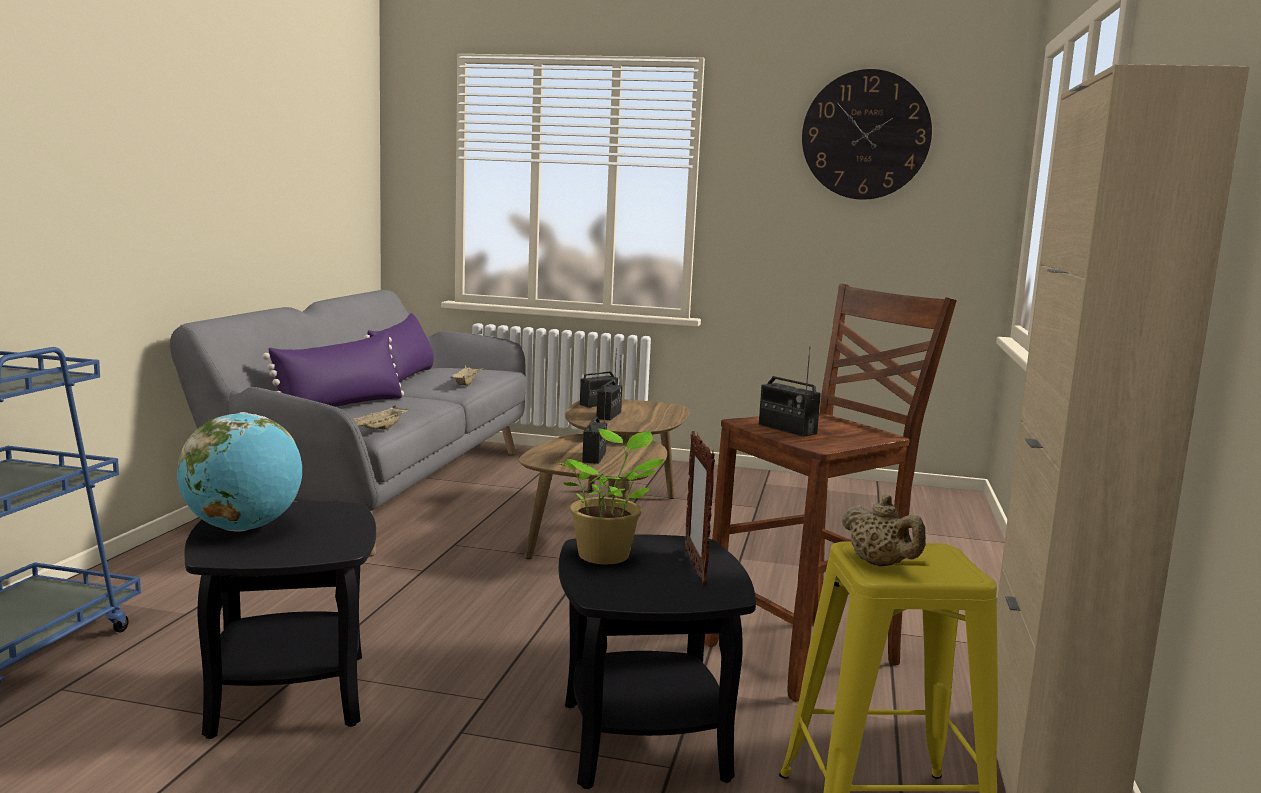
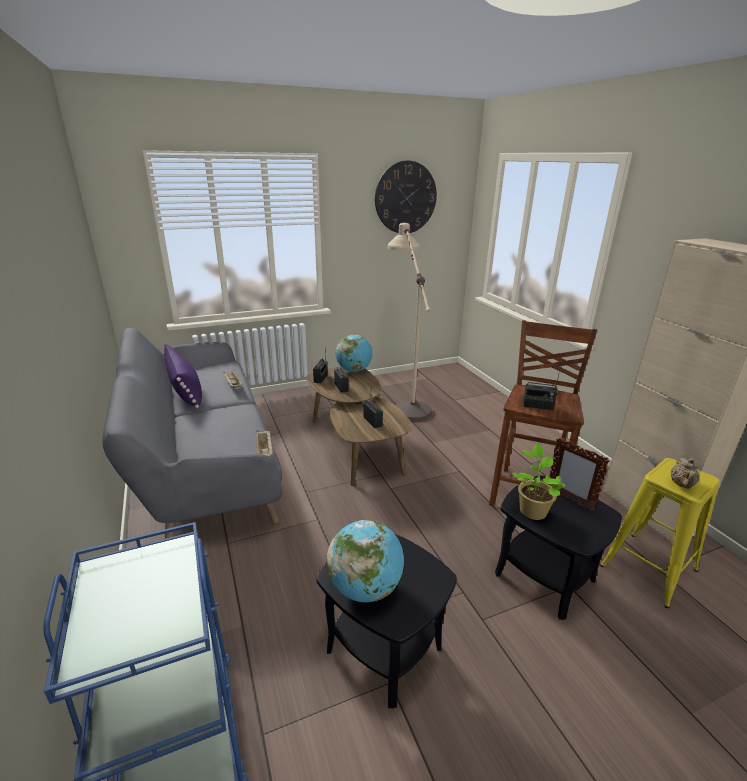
camera: 35 degrees left, 15 degrees up
purple pillow [262,331,404,407] -> none
beige teapot [841,495,926,566] -> beige teapot turned 90 degrees clockwise [671,458,699,489]
none -> globe [336,335,373,372]
none -> beige floor lamp [388,223,432,421]

